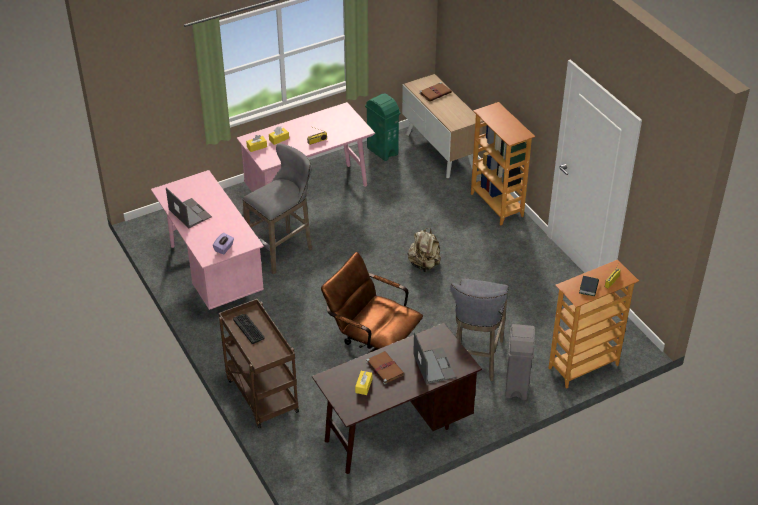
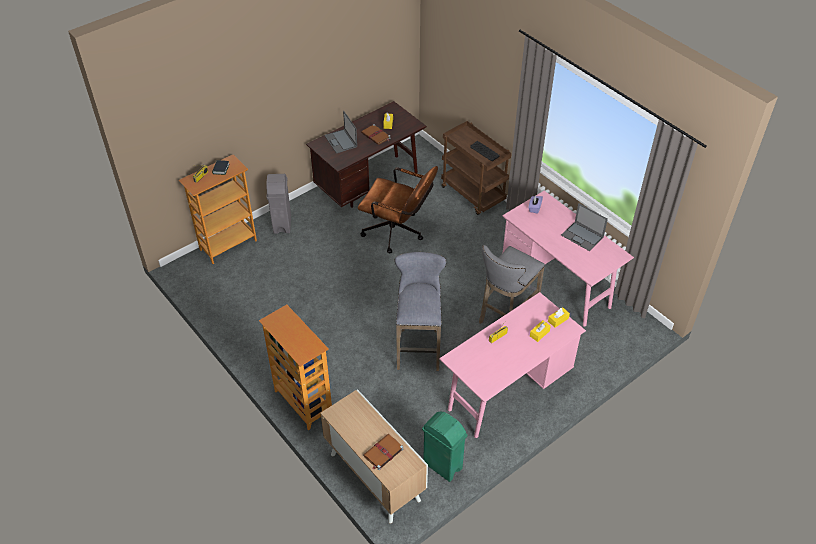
camera: 170 degrees right, 5 degrees up
beige backpack [408,228,441,272] -> none
grey stool [450,279,509,381] -> grey stool moved to [395,252,446,371]

